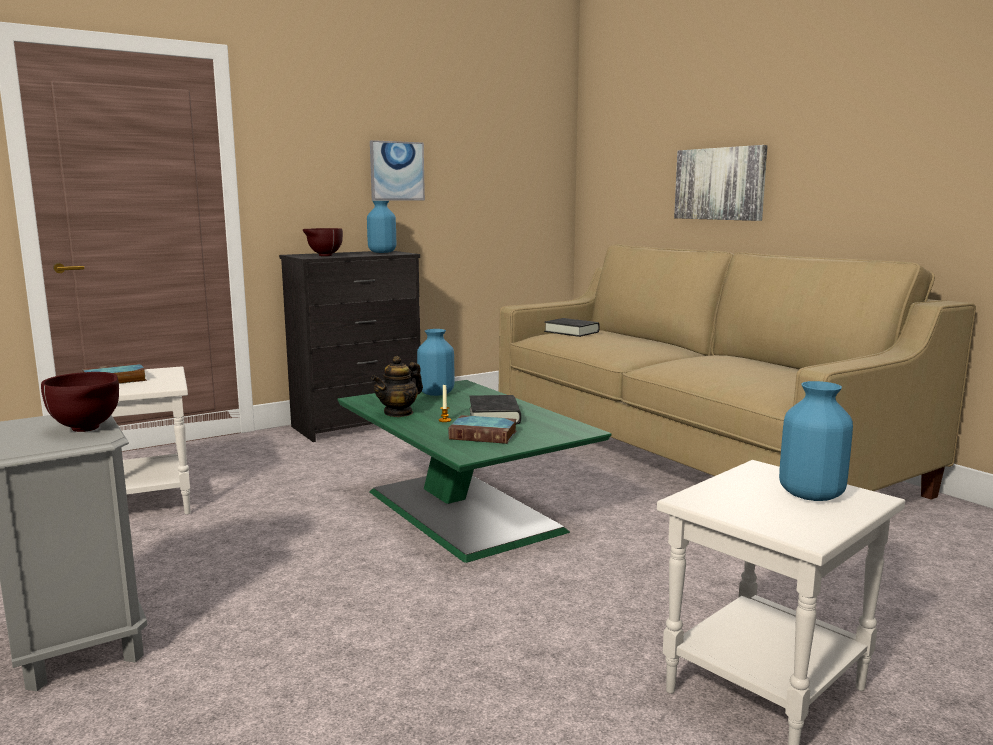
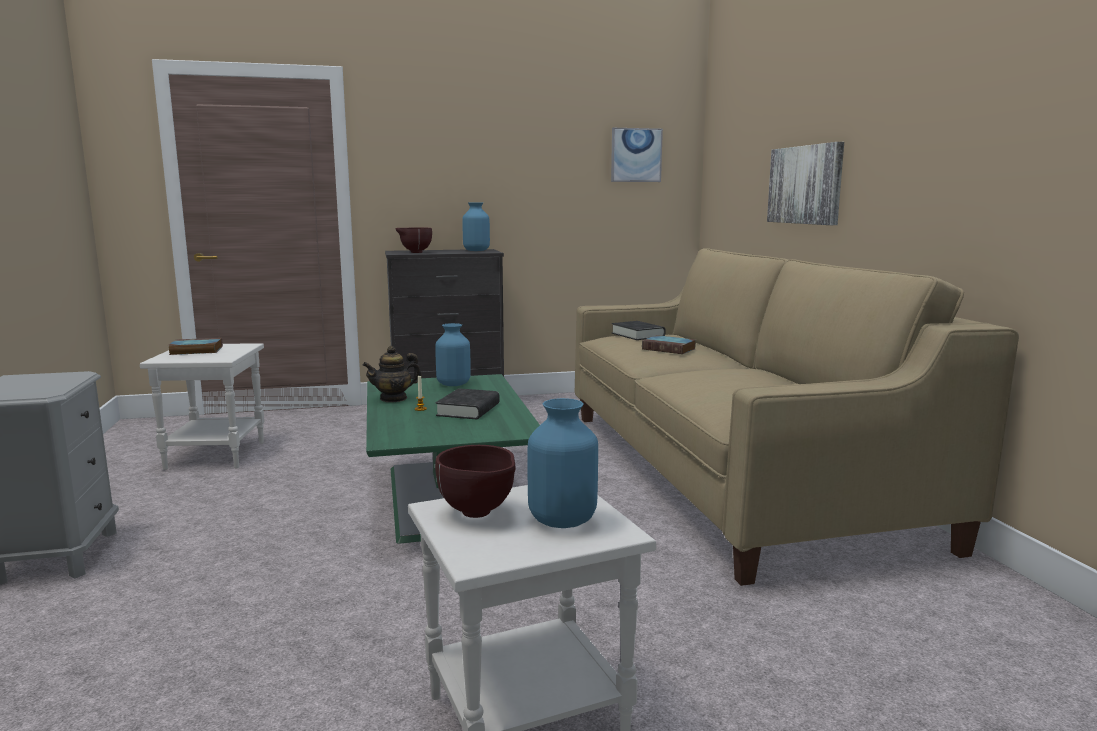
camera: 20 degrees right, 0 degrees up
brown bowl [41,372,119,432] -> brown bowl moved to [435,445,516,518]
picture [370,140,425,201] -> picture moved to [611,128,663,182]
book [448,415,517,444] -> book moved to [642,335,696,354]

